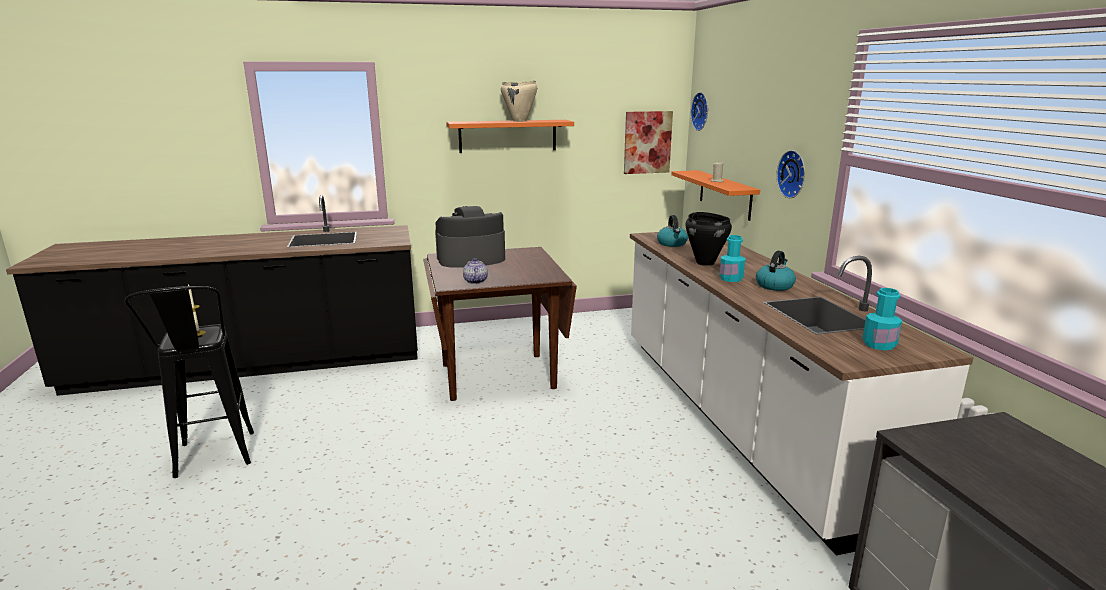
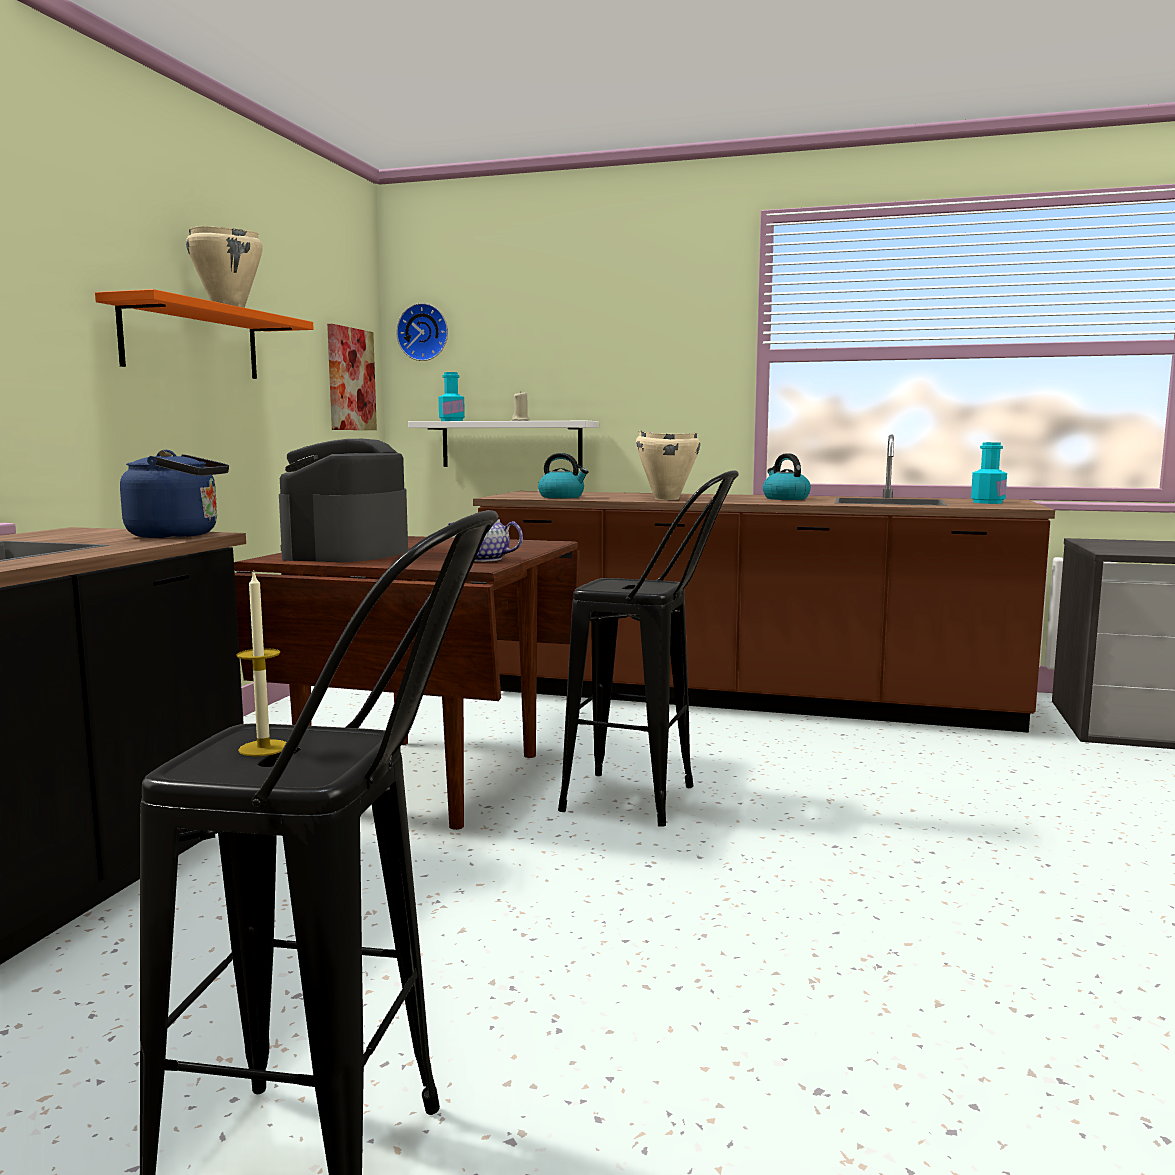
camera: 60 degrees left, 10 degrees down
white counter [630,230,974,555] -> brown counter [473,434,1055,733]
orange shelf [671,170,760,221] -> white shelf [408,421,599,467]
black cooking pot [685,212,732,266] -> beige cooking pot [636,430,700,500]
turquoise bottle [719,235,745,282] -> turquoise bottle moved to [439,372,465,421]
wall clock [776,150,805,198] -> none
none -> blue kettle [120,450,229,538]
none -> black stool [558,470,739,827]

